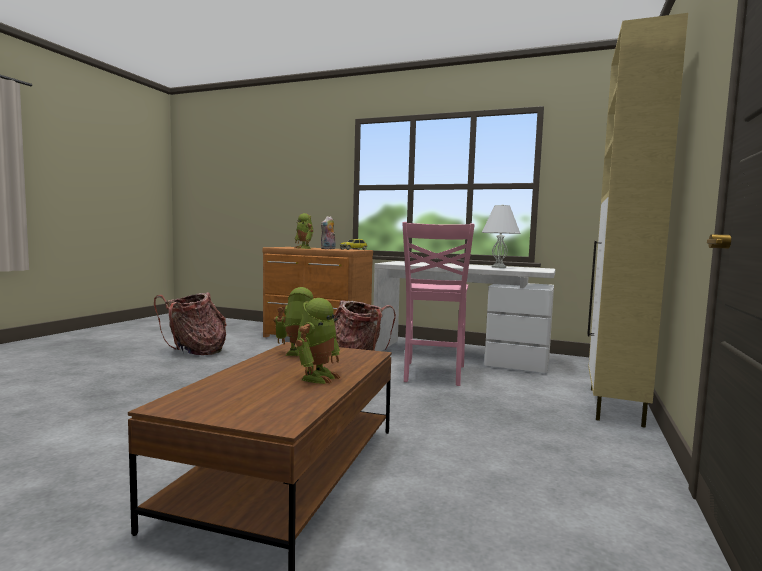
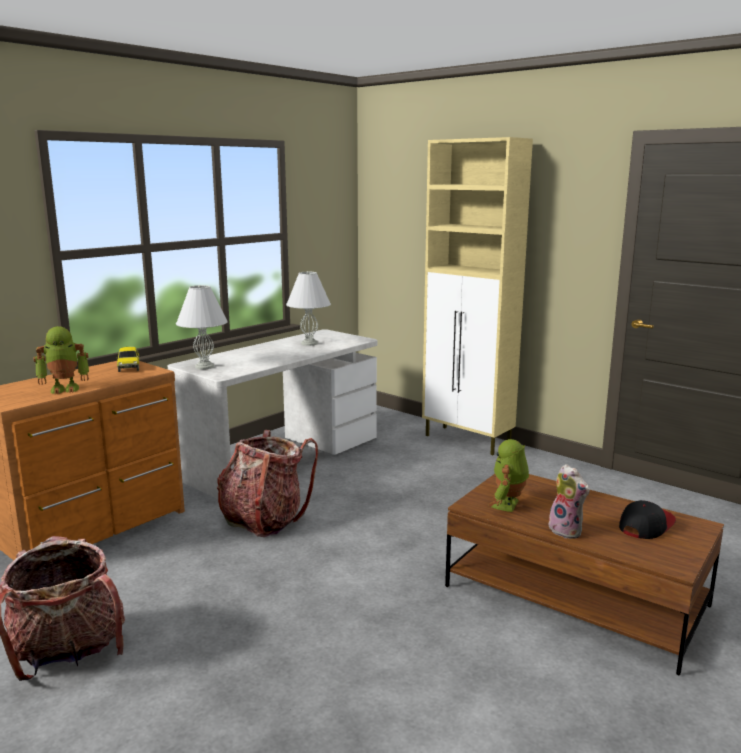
camera: 70 degrees left, 10 degrees up
toy robot [296,298,341,384] -> none
plush toy [321,216,336,249] -> plush toy moved to [547,464,590,539]
pink chair [402,222,475,386] -> none
none -> white table lamp [176,285,228,369]
none -> cap [619,500,676,539]

